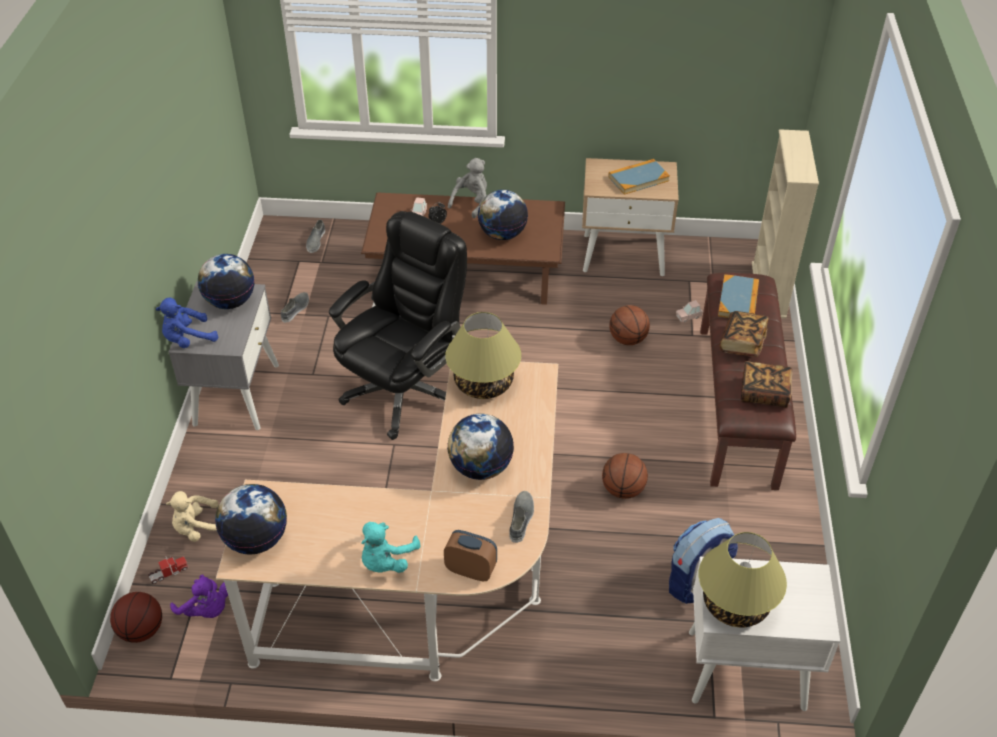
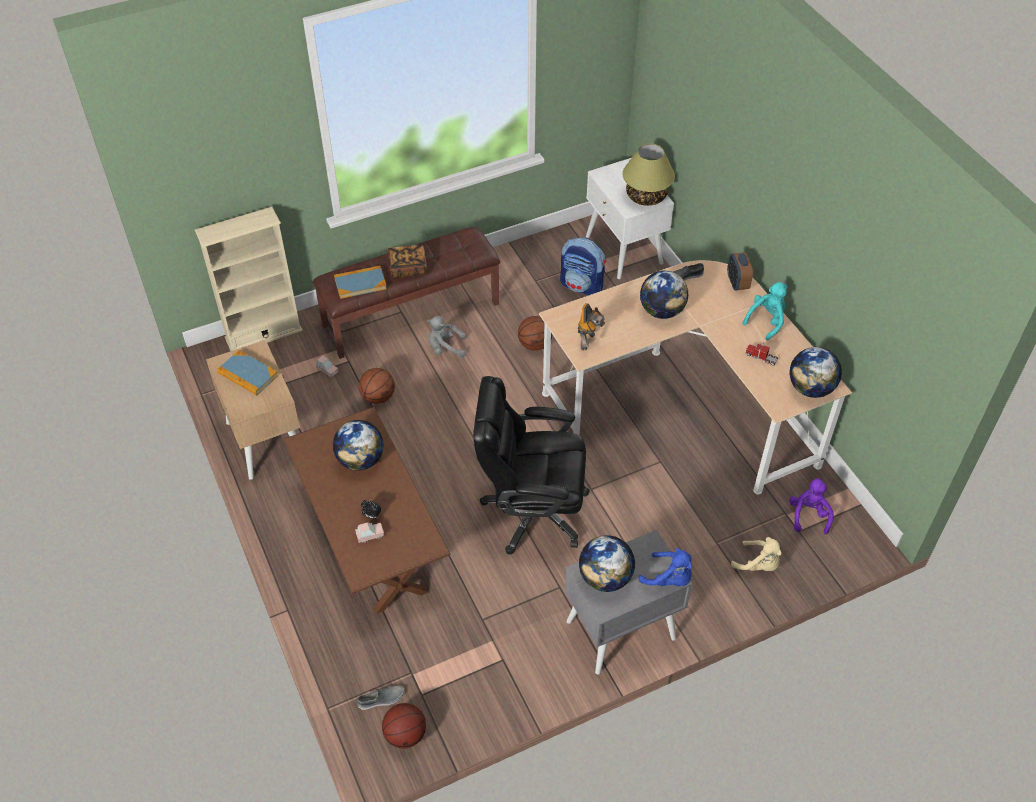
camera: 120 degrees left, 5 degrees up
basketball [110,592,162,643] -> basketball moved to [382,703,426,749]
toy truck [148,556,189,584] -> toy truck moved to [745,343,778,366]
grey shoe [281,292,309,323] -> none
turquoise plush toy [361,522,421,573] -> turquoise plush toy turned 45 degrees counterclockwise [742,282,788,340]
table lamp [445,312,521,399] -> toy robot [577,303,605,350]
grey plush toy [448,158,487,218] -> grey plush toy moved to [427,316,466,358]
book [741,361,792,408] -> none

